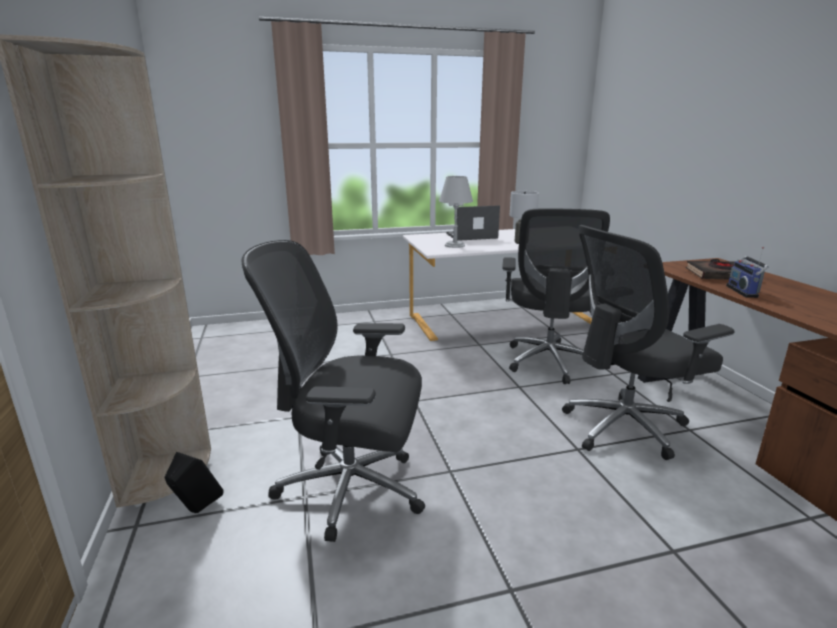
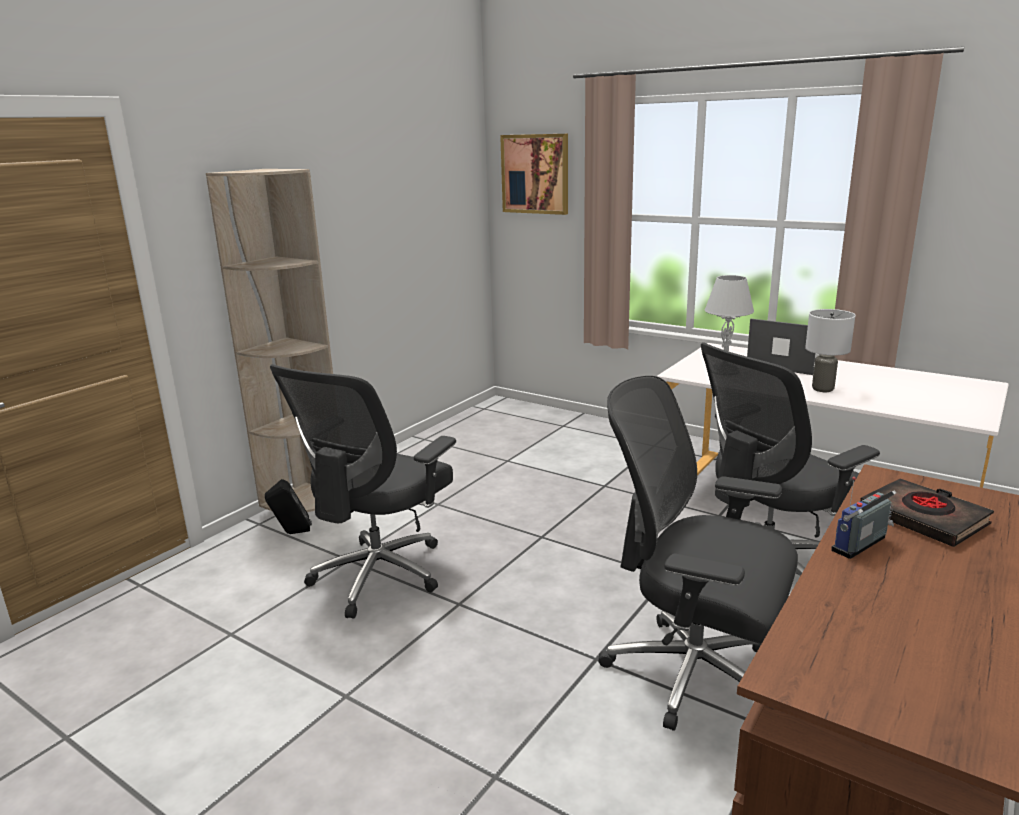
camera: 50 degrees right, 0 degrees up
office chair [242,240,425,542] -> office chair turned 120 degrees counterclockwise [270,364,456,618]
none -> picture [500,134,568,215]

